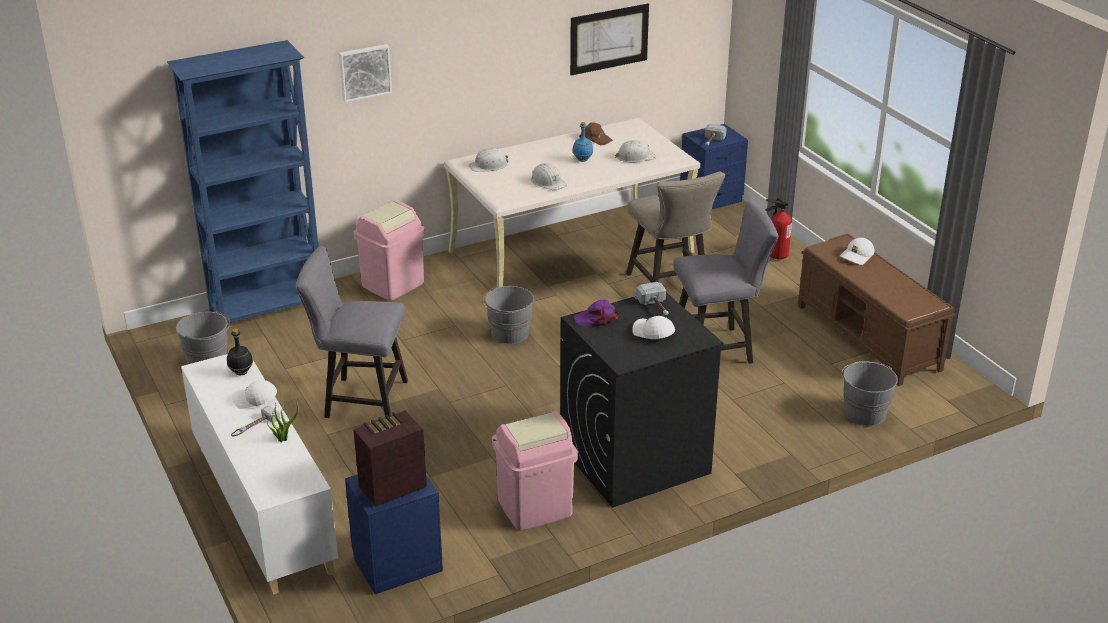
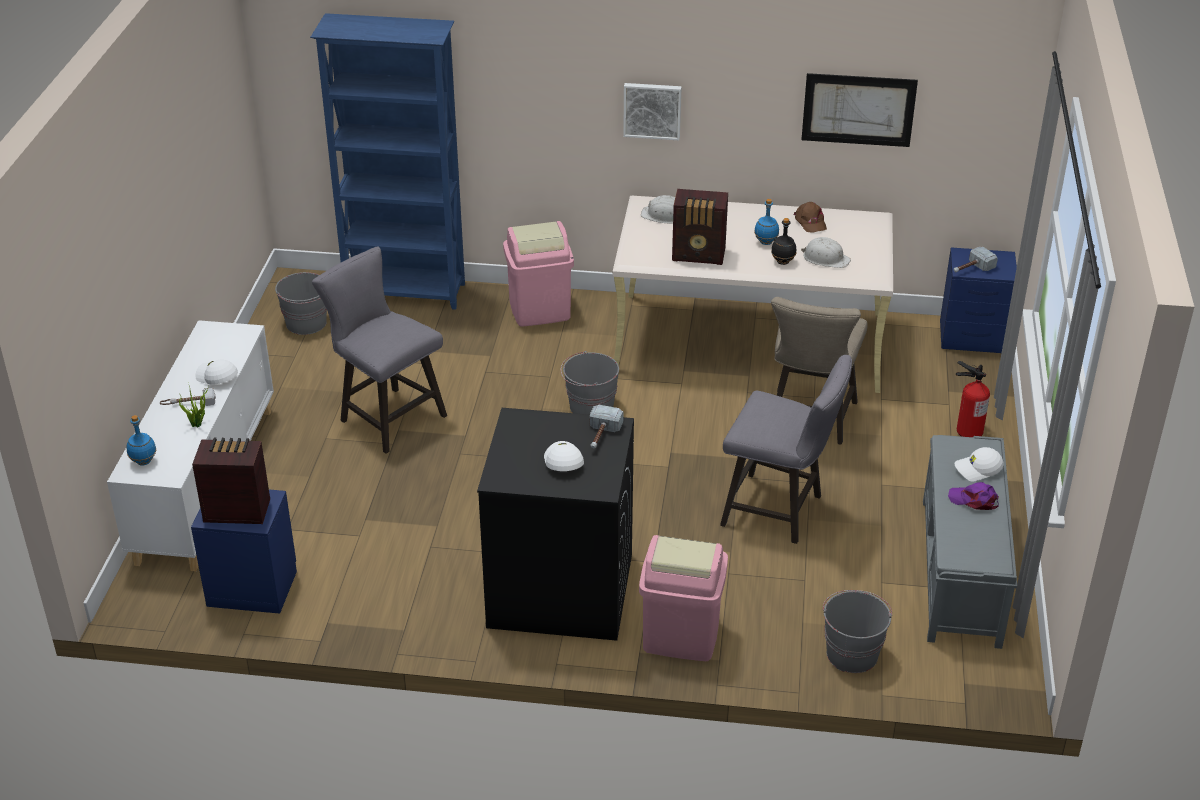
camera: 35 degrees right, 5 degrees up
black bottle [227,329,253,375] -> black bottle moved to [771,218,796,265]
picture [339,44,392,103] -> picture moved to [623,83,682,140]
pink trash can [492,411,578,531] -> pink trash can moved to [639,535,728,661]
white hard hat [531,163,567,190] -> radio [672,189,728,265]
purple cap [573,300,619,326] -> purple cap moved to [948,482,999,510]
brown bench [798,234,956,386] -> grey bench [923,435,1017,649]
none -> blue bottle [127,415,156,466]

